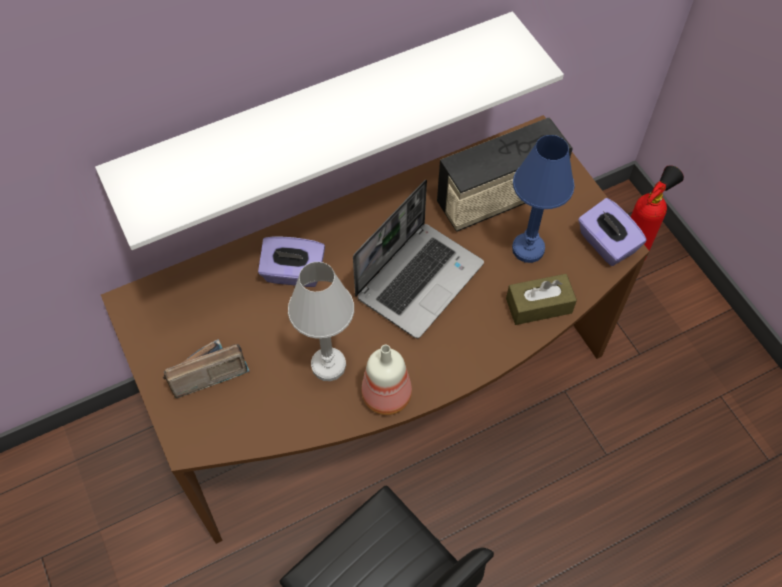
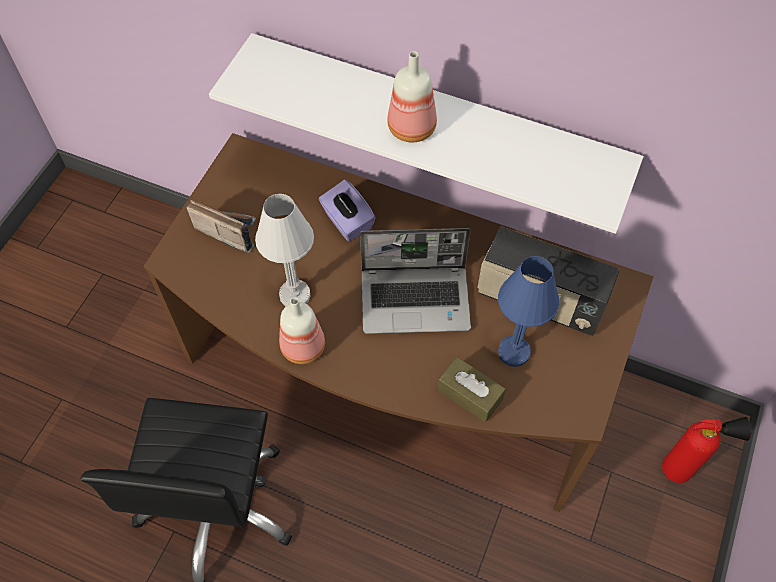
camera: 50 degrees right, 0 degrees up
purple tissue box [578,198,647,266] -> none
none -> bottle [387,51,437,142]

